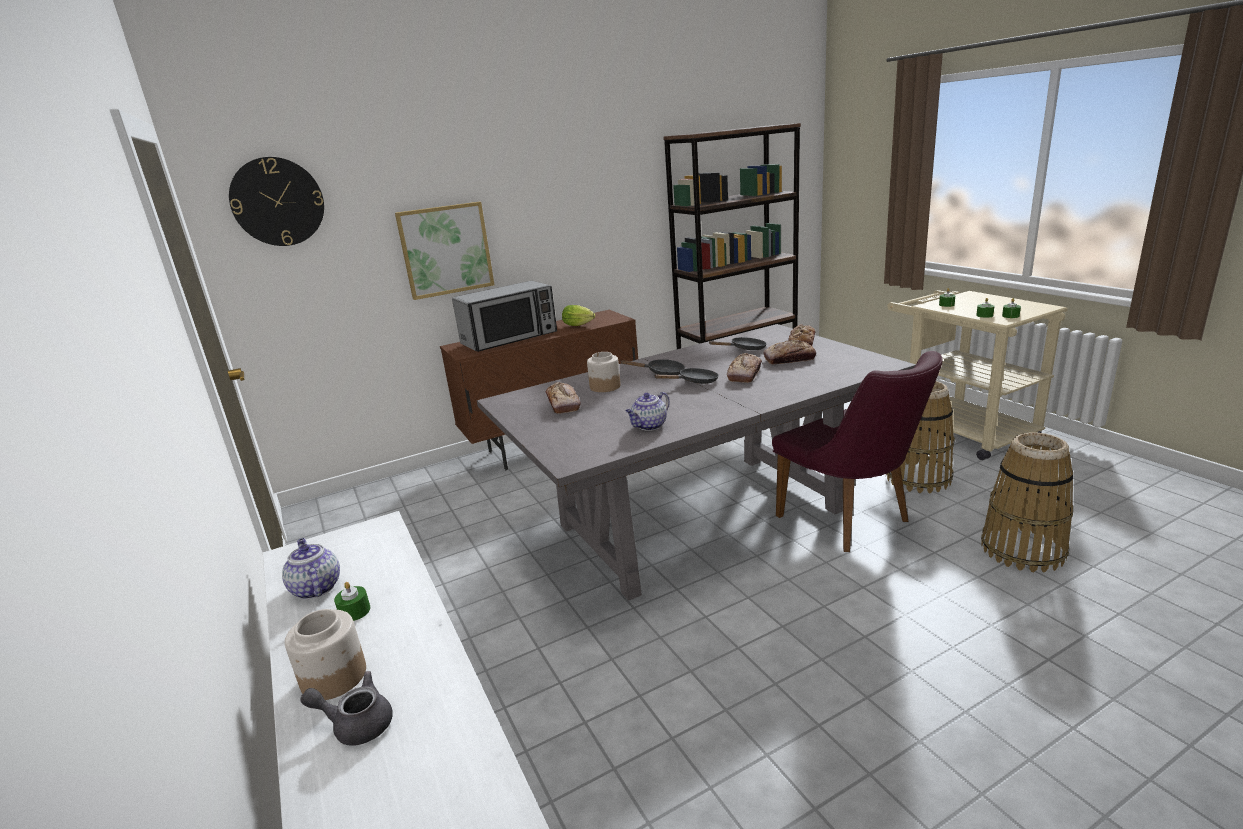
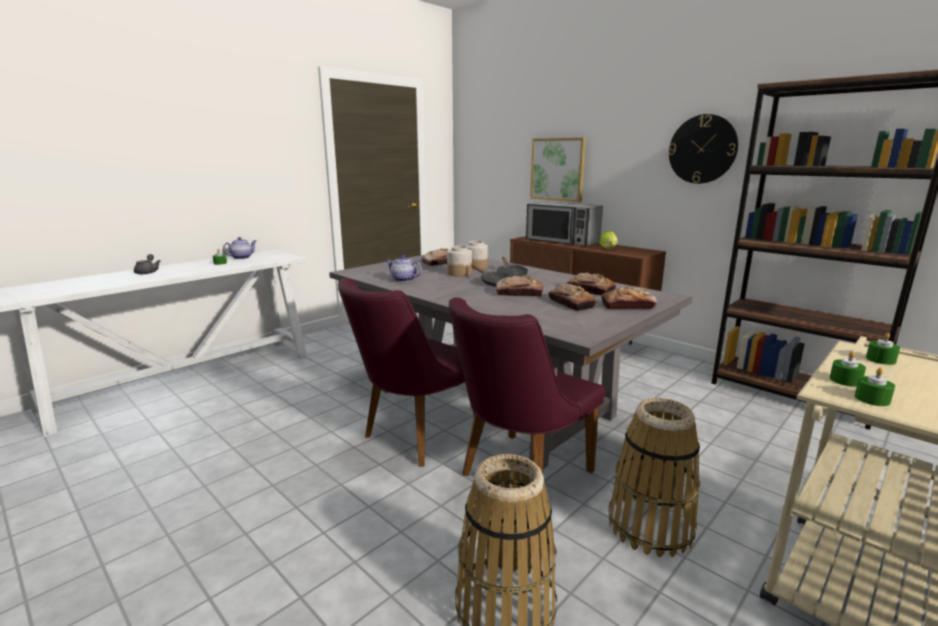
camera: 70 degrees right, 5 degrees down
wall clock [229,157,324,246] -> wall clock moved to [668,114,738,184]
jar [285,609,366,700] -> jar moved to [447,246,472,276]
black frying pan [708,337,767,350] -> bread [567,273,616,296]
none -> purple chair [338,278,483,467]

